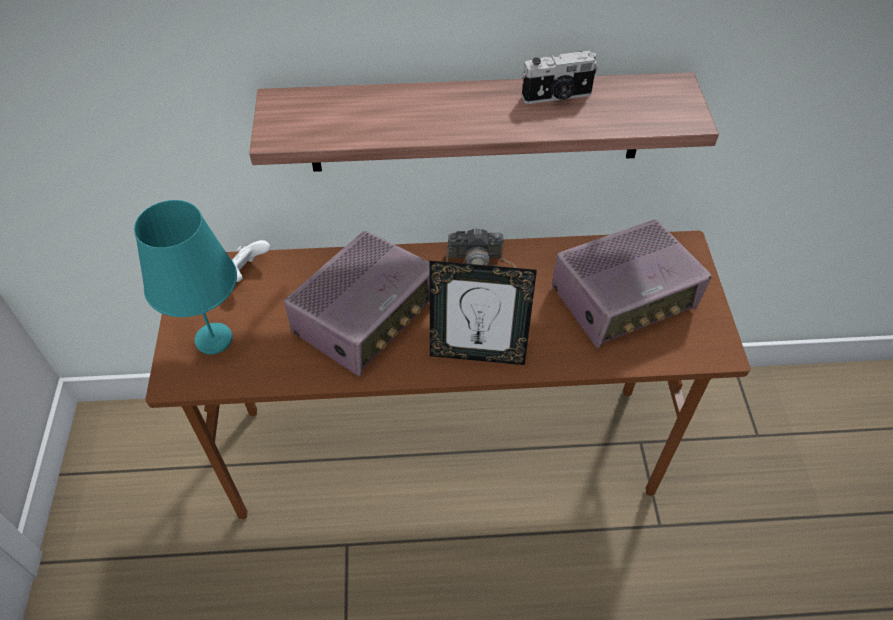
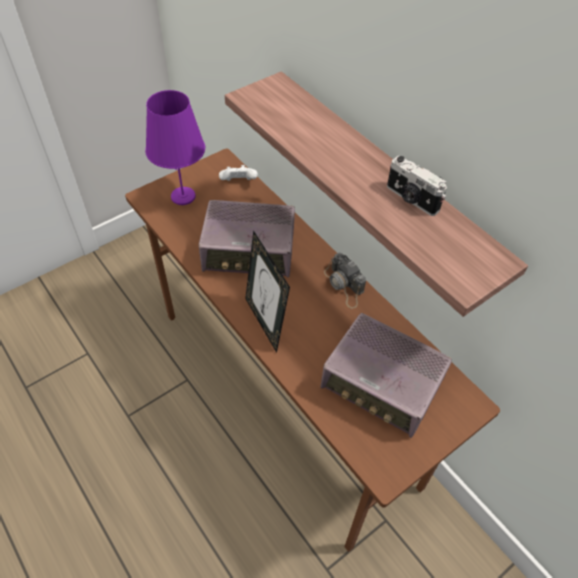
camera: 55 degrees right, 0 degrees up
turquoise table lamp [134,200,237,354] -> purple table lamp [145,90,205,205]

